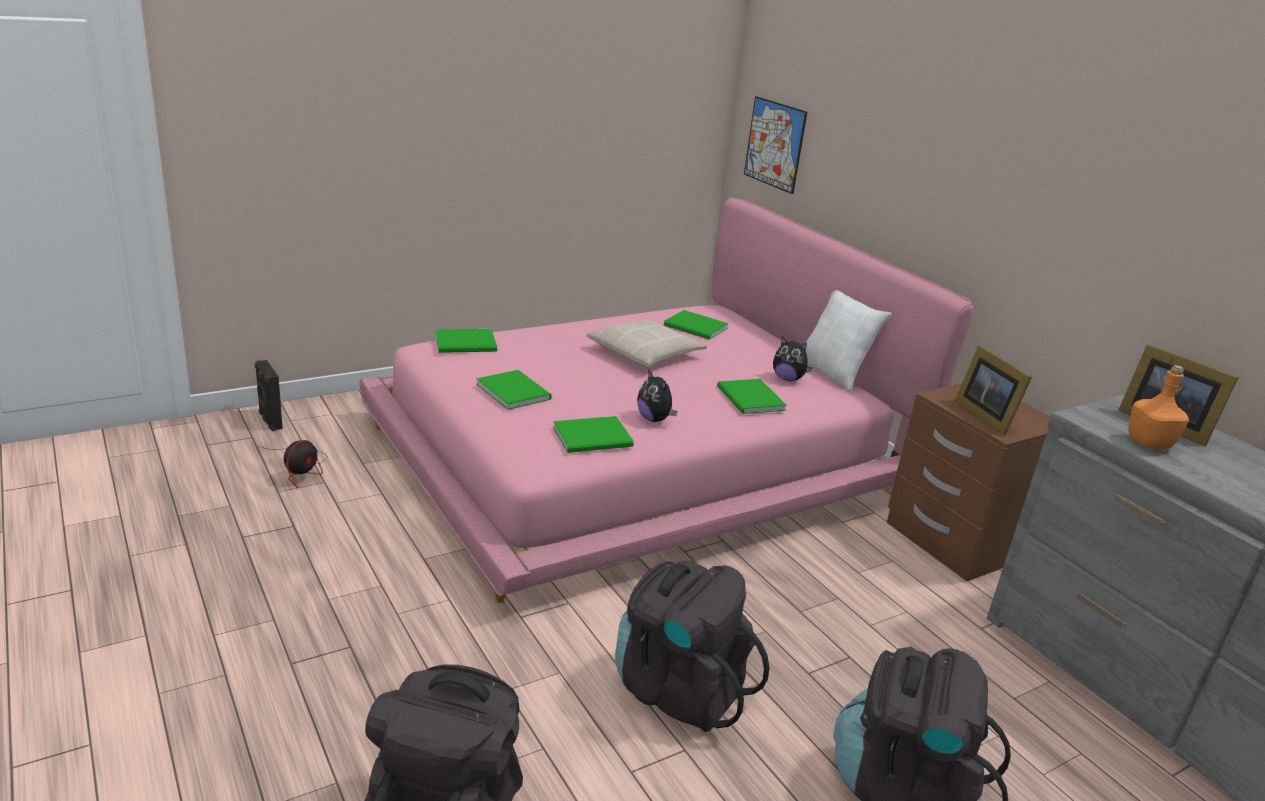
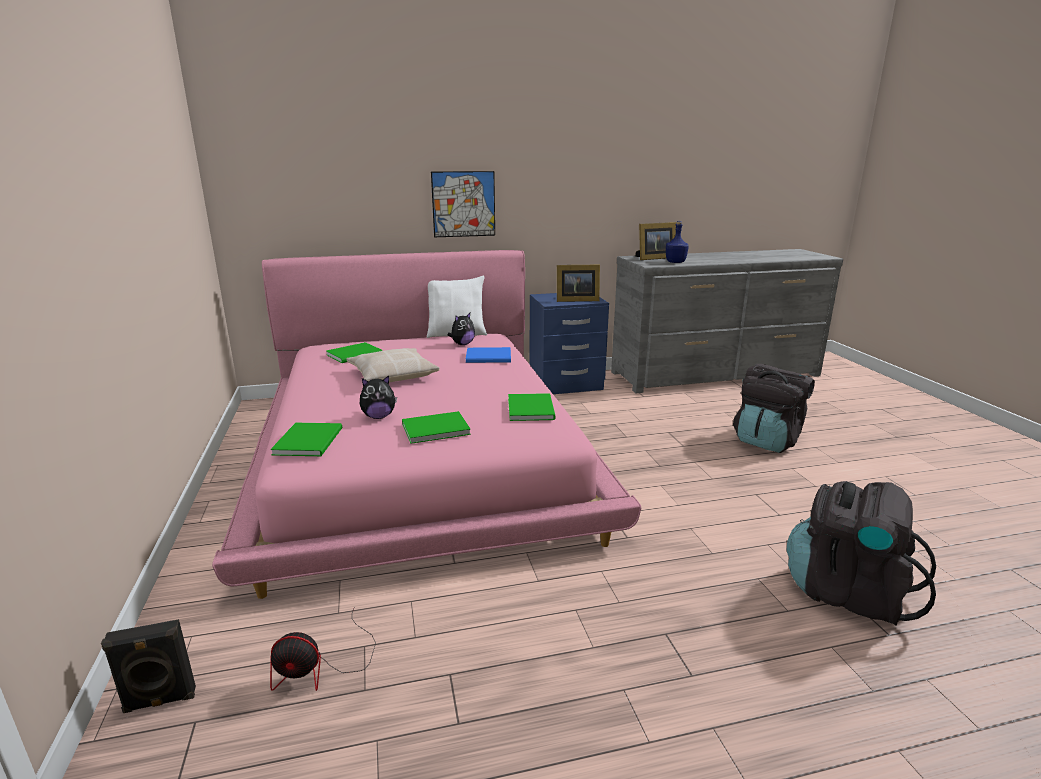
camera: 70 degrees left, 5 degrees down
fan [260,440,328,488] -> fan turned 135 degrees clockwise [270,606,376,691]
black backpack [615,560,770,732] -> none
plush toy [637,369,677,422] -> plush toy moved to [360,375,397,419]
green book [717,379,787,414] -> blue book [466,347,511,363]
picture [744,96,807,194] -> picture moved to [431,171,495,237]
brown nightstand [887,384,1050,581] -> blue nightstand [529,293,609,394]
orange bottle [1128,365,1189,449] -> blue bottle [666,221,689,263]

